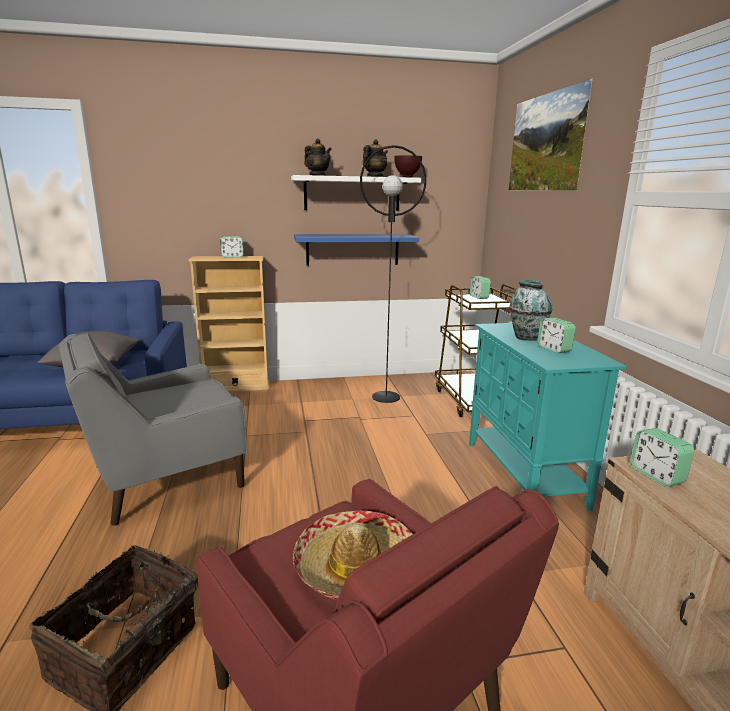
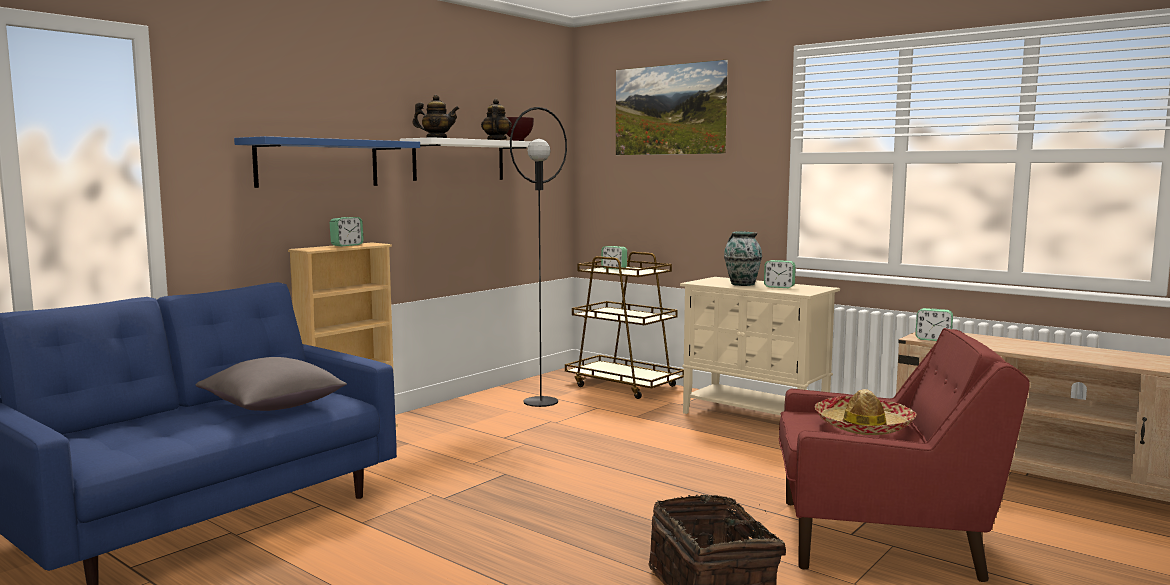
camera: 40 degrees left, 10 degrees down
grey armchair [58,333,247,526] -> none
blue shelf [294,234,419,266] -> blue shelf moved to [234,136,420,188]
turquoise cabinet [469,323,627,511] -> beige cabinet [680,277,840,415]

